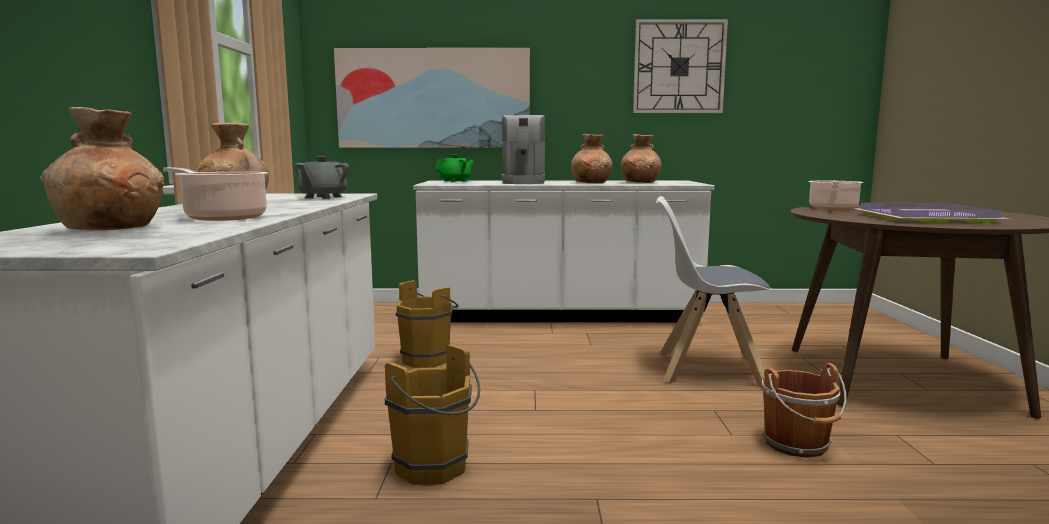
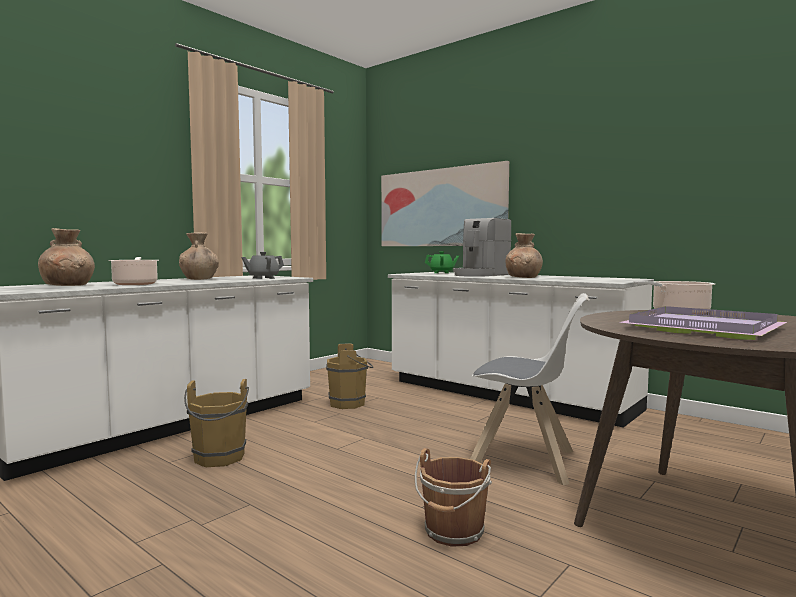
camera: 40 degrees right, 5 degrees down
brown vase [621,134,662,183] -> none
wall clock [633,19,728,113] -> none
chair [656,196,772,388] -> chair turned 150 degrees clockwise [470,293,589,485]

